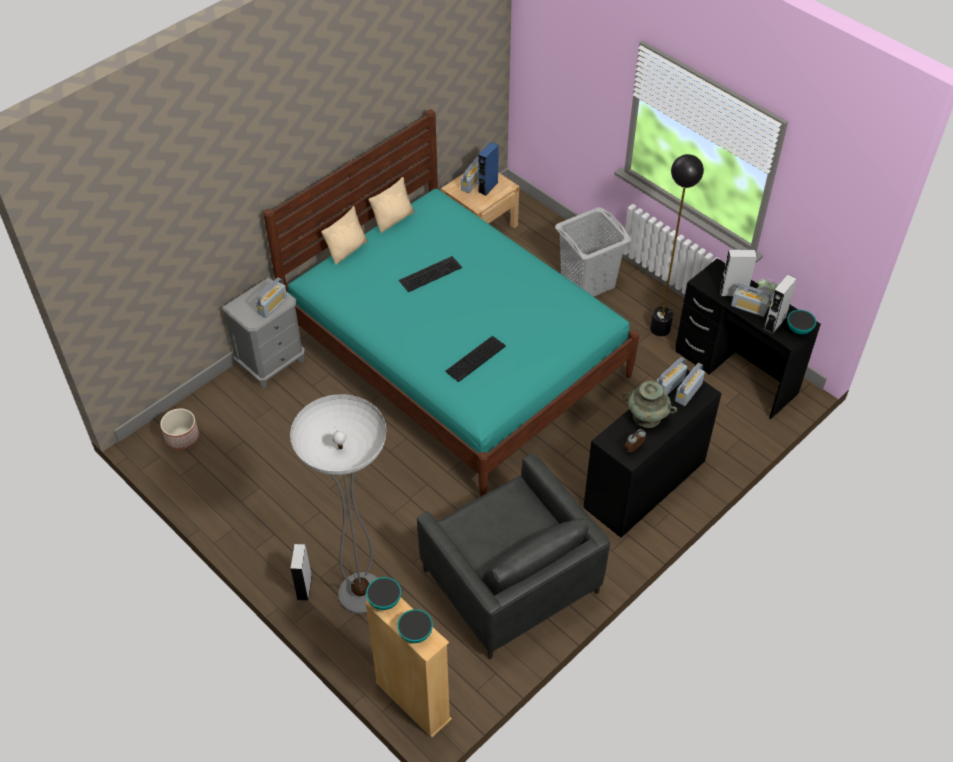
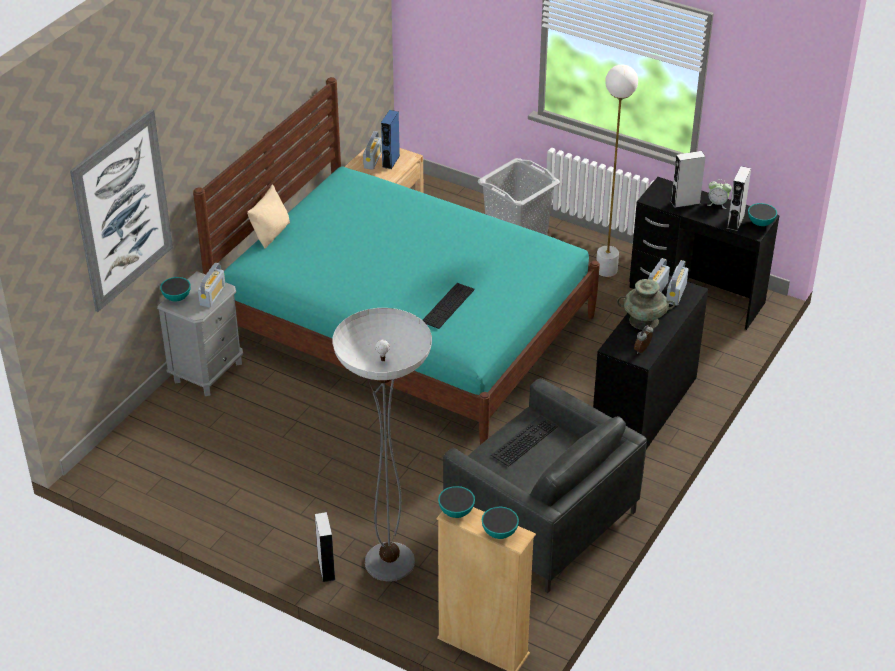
camera: 15 degrees left, 10 degrees down
planter [160,409,199,450] -> none
beige pillow [369,177,414,233] -> none
keyboard [399,256,462,292] -> keyboard moved to [491,416,558,467]
black floor lamp [650,154,704,336] -> white floor lamp [596,65,638,277]
radio [731,283,771,317] -> none
none -> picture [70,109,173,312]
none -> bowl [160,277,191,301]

